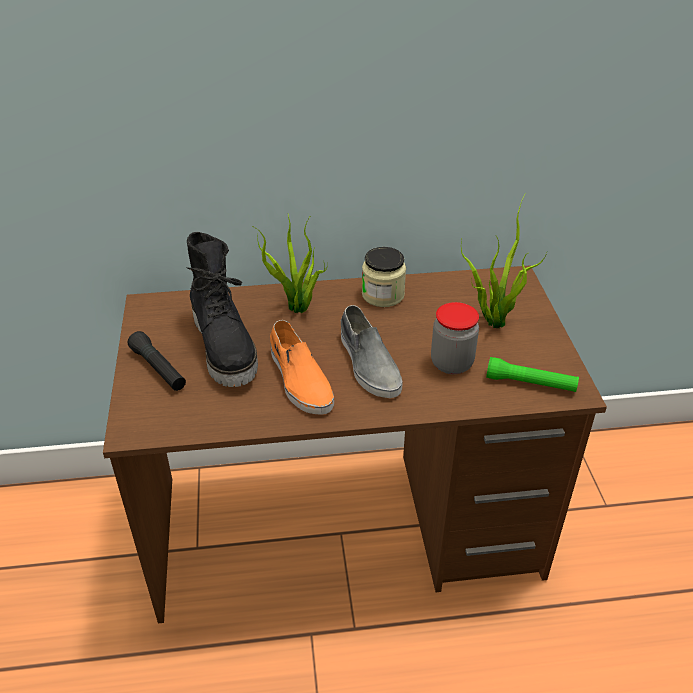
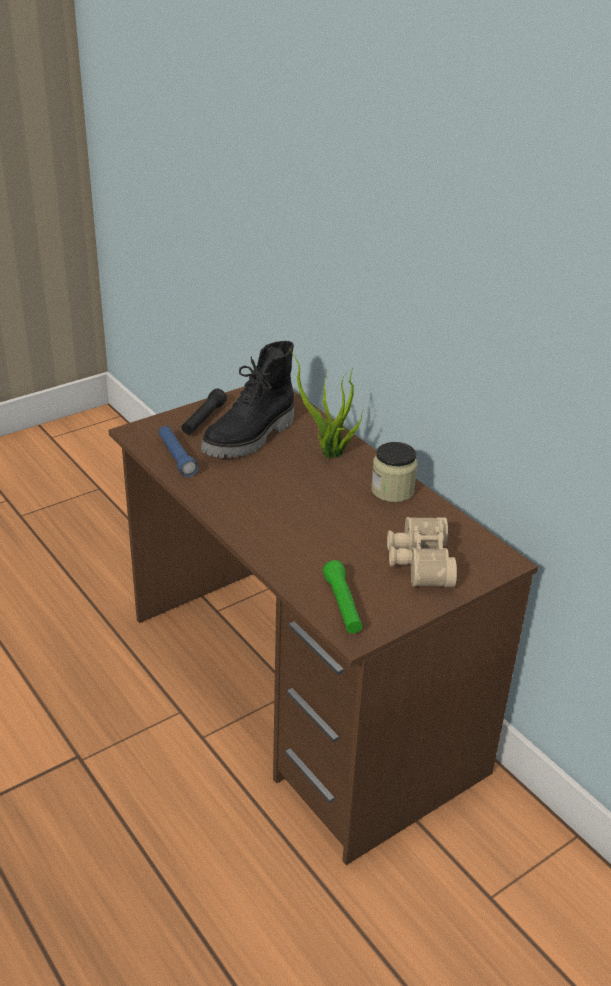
camera: 60 degrees right, 5 degrees down
orange shoe [270,320,334,415] -> none
grey shoe [341,305,403,398] -> none
jar [431,302,479,374] -> none
potted plant [461,193,548,328] -> beige binoculars [387,517,457,587]
none -> blue flashlight [159,426,198,477]

